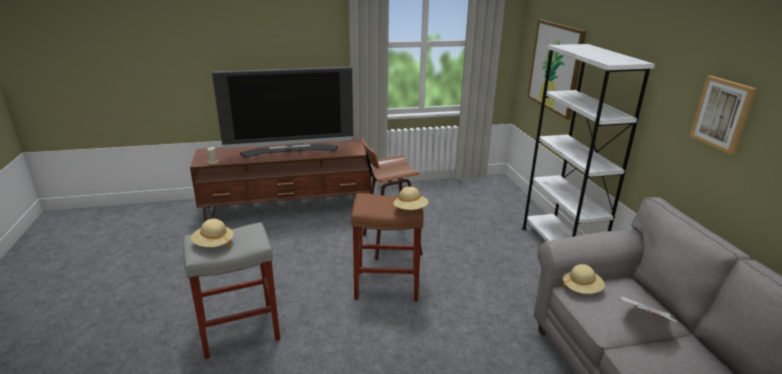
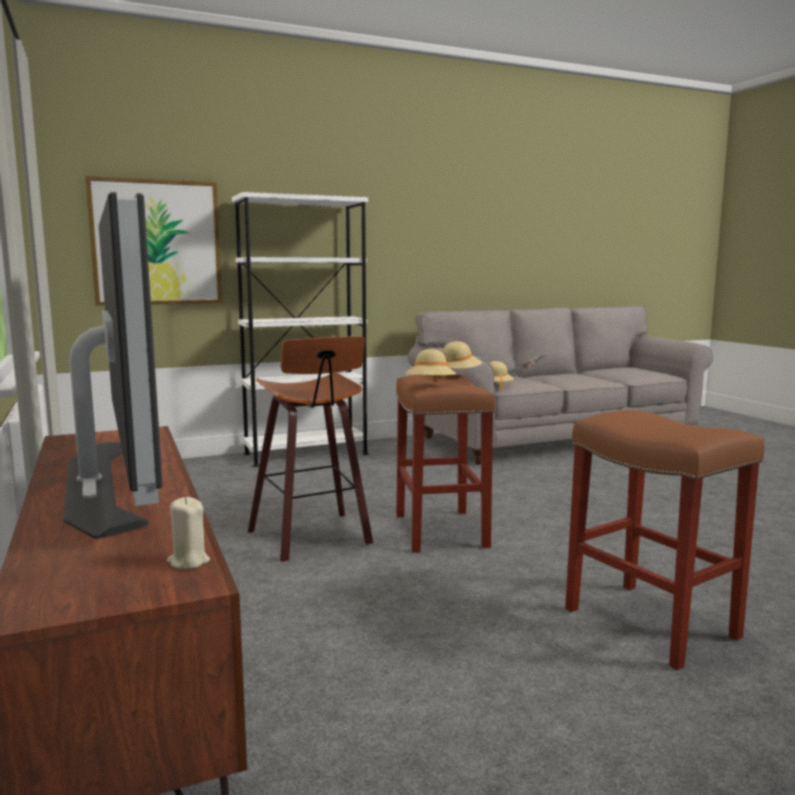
camera: 100 degrees left, 15 degrees down
grey stool [183,222,280,359] -> brown stool [565,410,765,670]
beige hat [191,219,234,249] -> beige hat moved to [404,349,457,383]
picture [690,76,757,154] -> none

